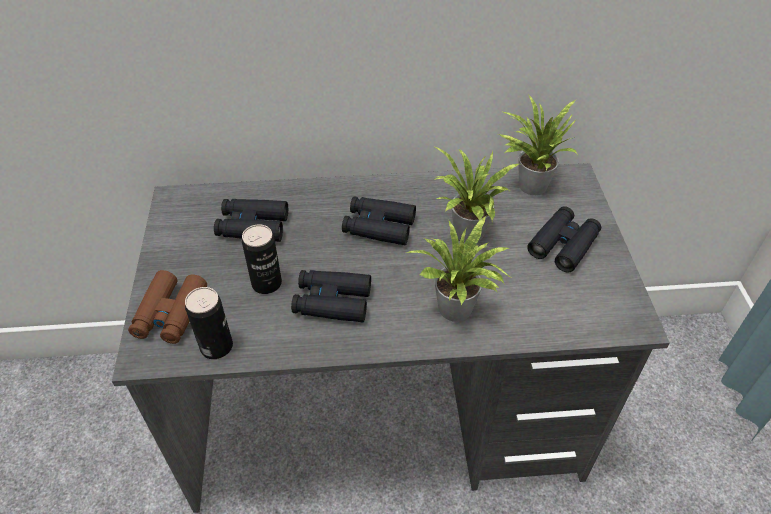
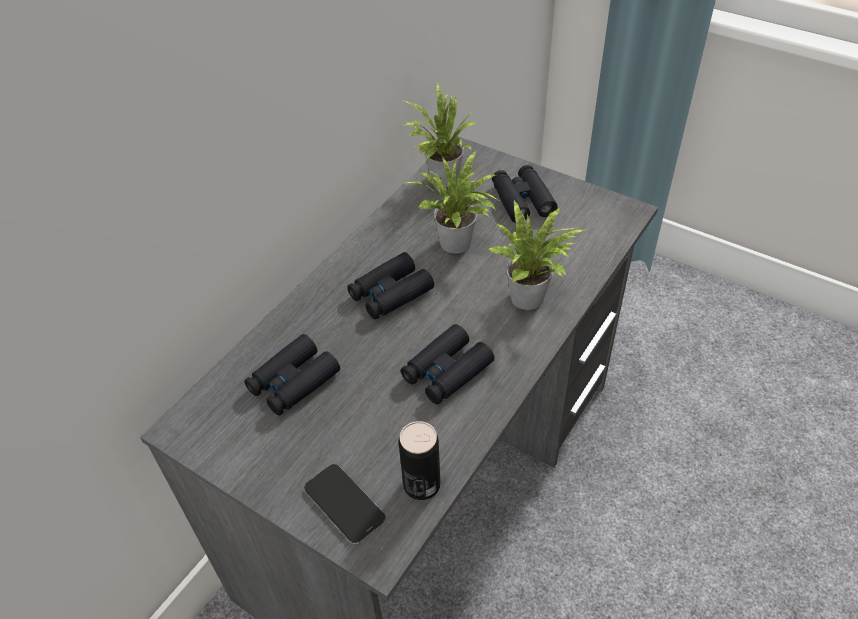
camera: 50 degrees left, 0 degrees up
brown binoculars [128,270,207,344] -> phone [304,464,386,544]
can [242,224,282,294] -> none

